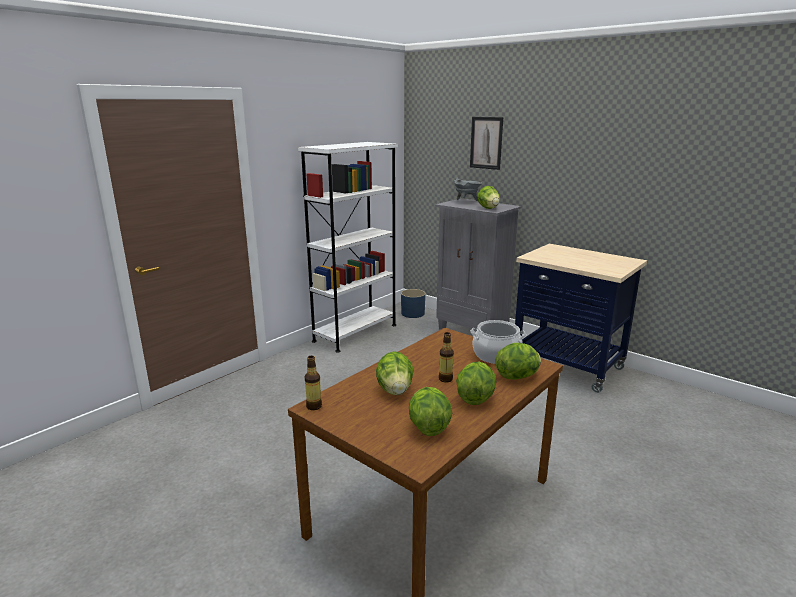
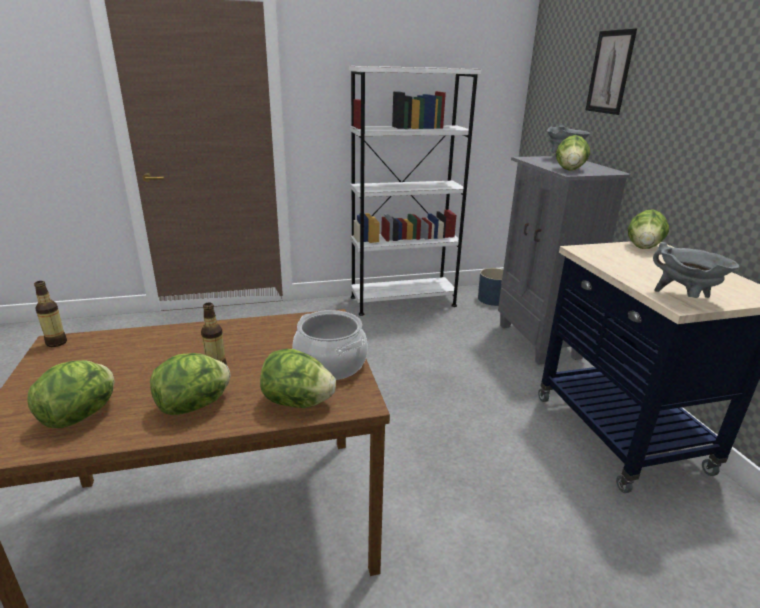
camera: 35 degrees right, 5 degrees up
lettuce [376,351,414,395] -> lettuce moved to [628,209,669,249]
none -> grey cooking pot [653,242,739,298]

